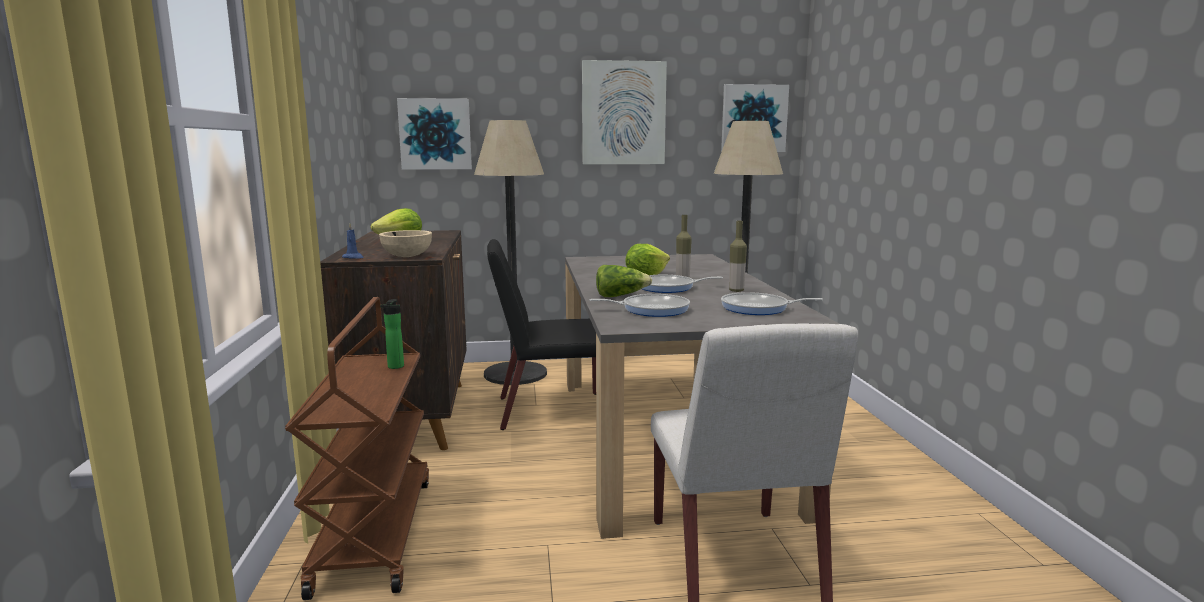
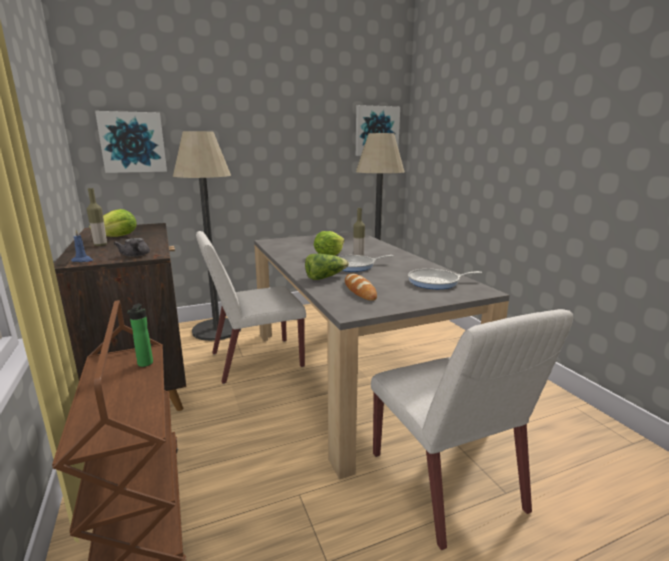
camera: 15 degrees left, 5 degrees up
beige bowl [379,230,432,257] -> grey teapot [113,238,150,257]
black chair [487,239,596,430] -> white chair [196,231,306,384]
picture [582,60,667,164] -> none
frying pan [590,294,690,317] -> bread [345,274,377,301]
bottle [729,221,747,292] -> bottle moved to [87,188,107,246]

